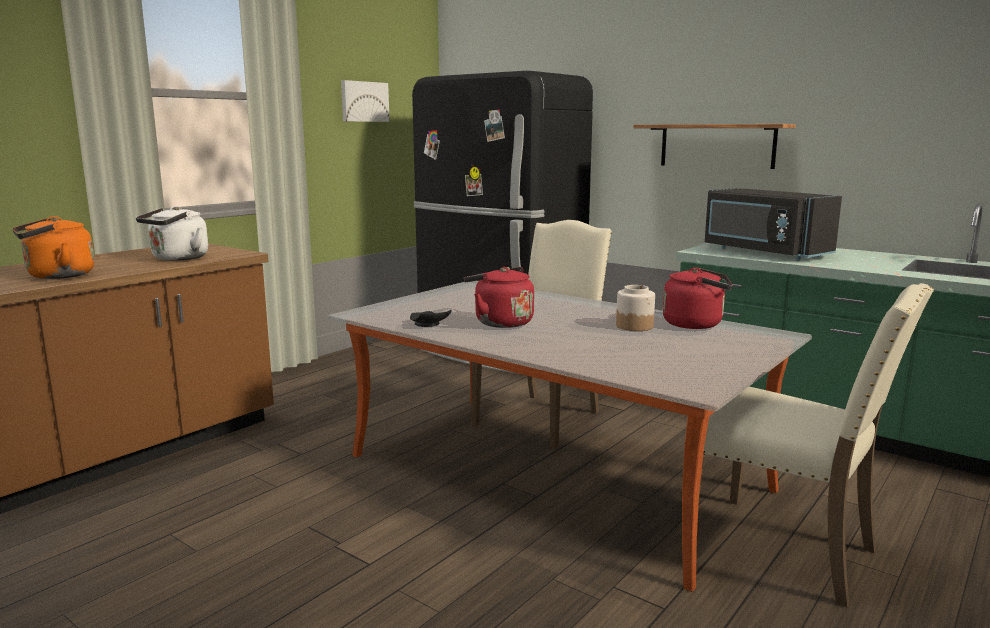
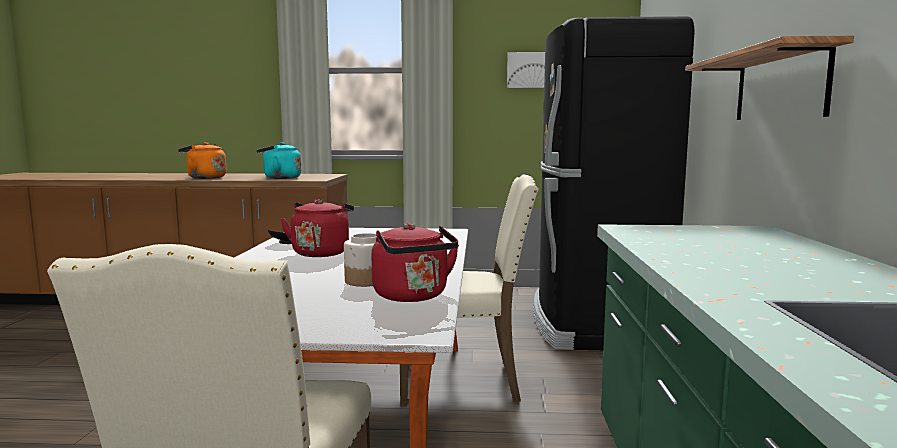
camera: 55 degrees right, 5 degrees down
white kettle [136,206,208,261] -> turquoise kettle [257,142,301,179]
black microwave [705,188,842,260] -> none

